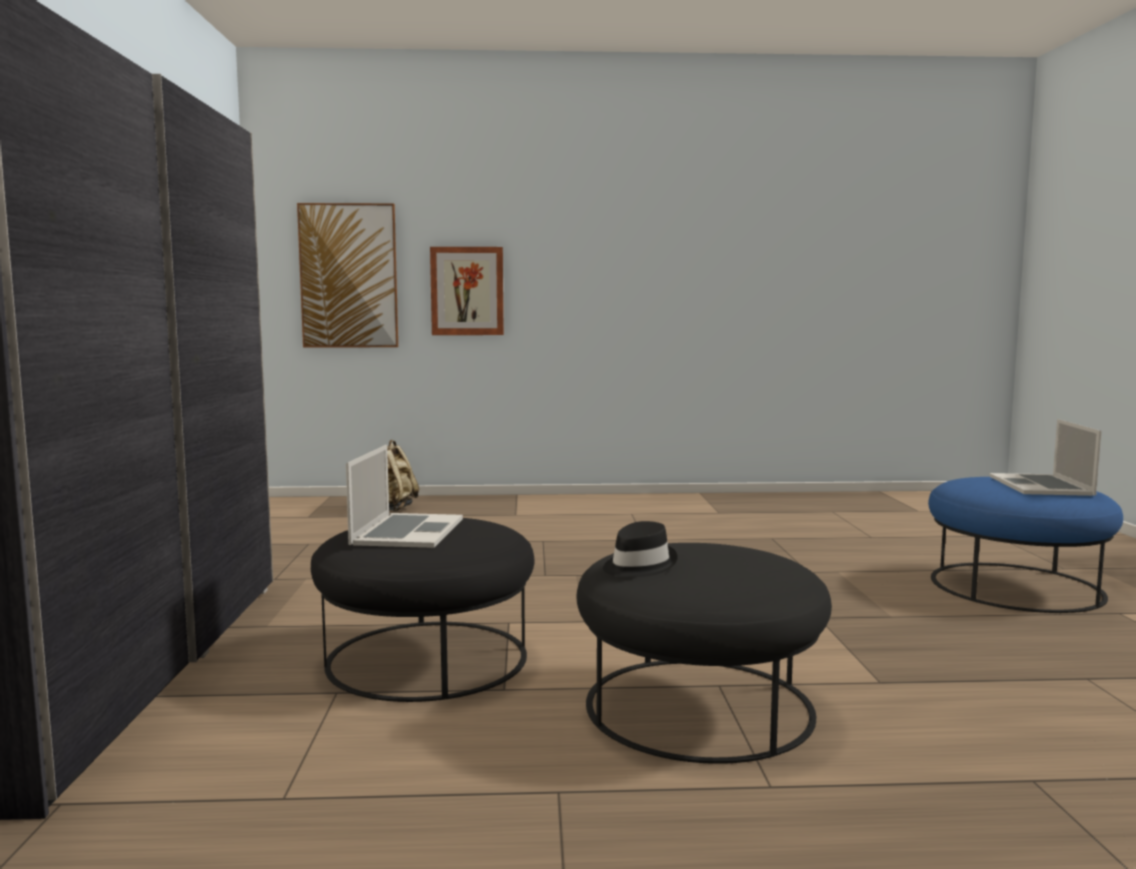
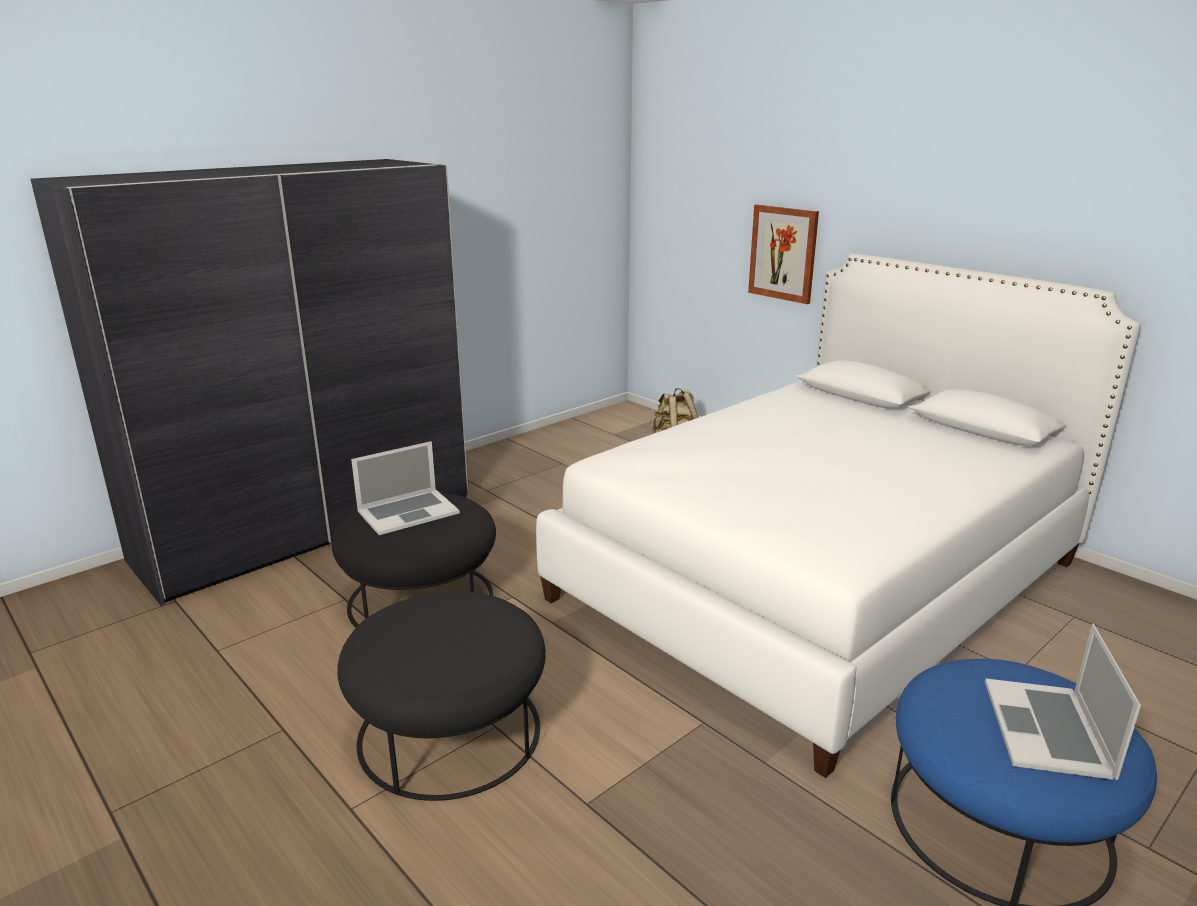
camera: 50 degrees right, 15 degrees up
picture [297,203,398,347] -> none
black hat [603,521,678,577] -> none
laptop [989,419,1102,496] -> laptop turned 45 degrees counterclockwise [985,624,1141,780]
none -> white bed [536,254,1141,778]

